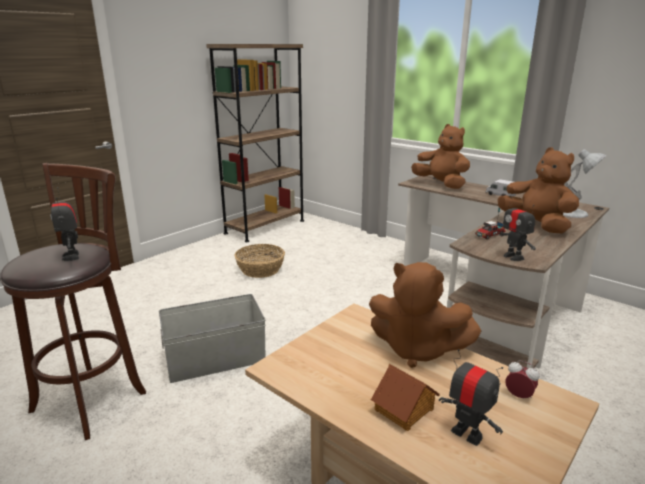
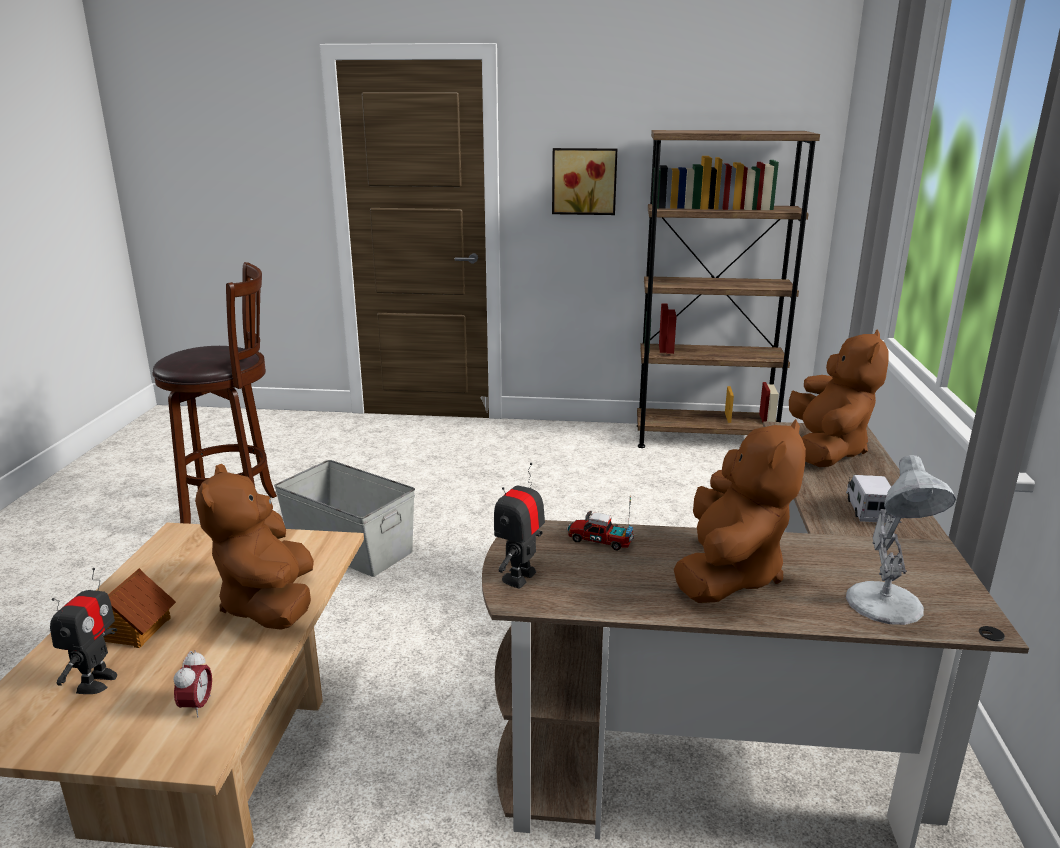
camera: 55 degrees right, 0 degrees up
toy robot [50,187,79,261] -> none
basket [234,244,285,278] -> none
none -> picture [552,148,617,215]

